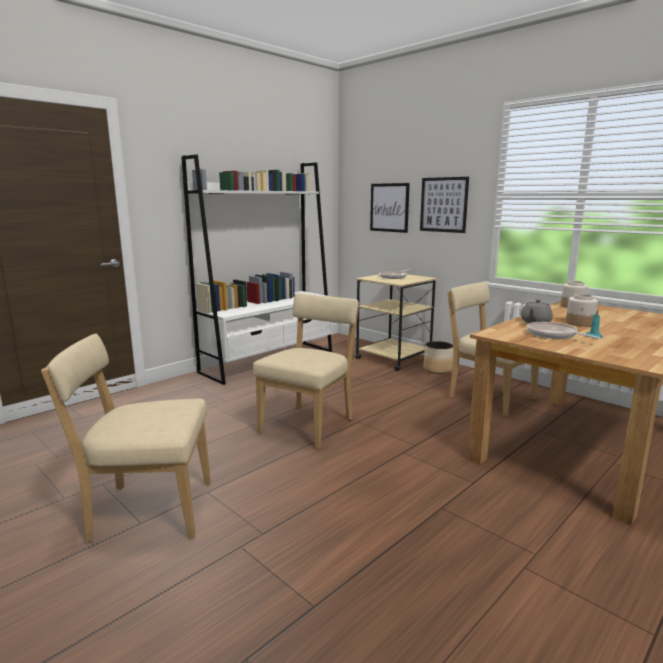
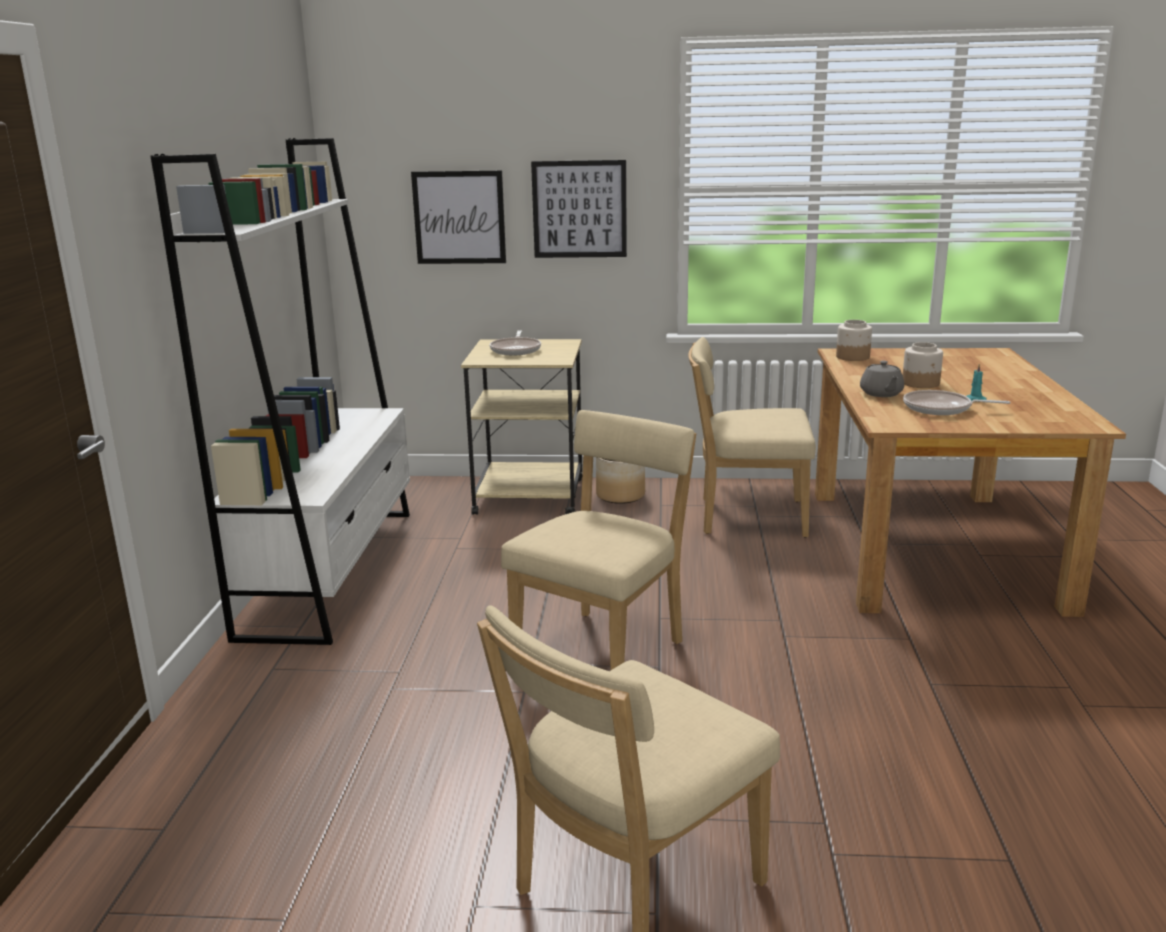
camera: 40 degrees left, 5 degrees up
beige chair [253,293,359,449] -> beige chair turned 45 degrees clockwise [501,410,696,670]

